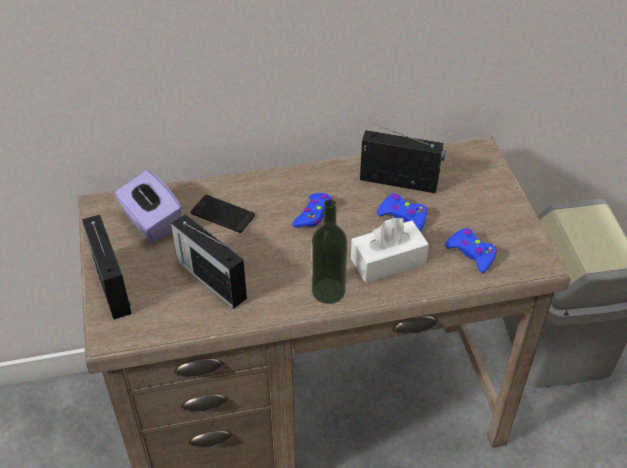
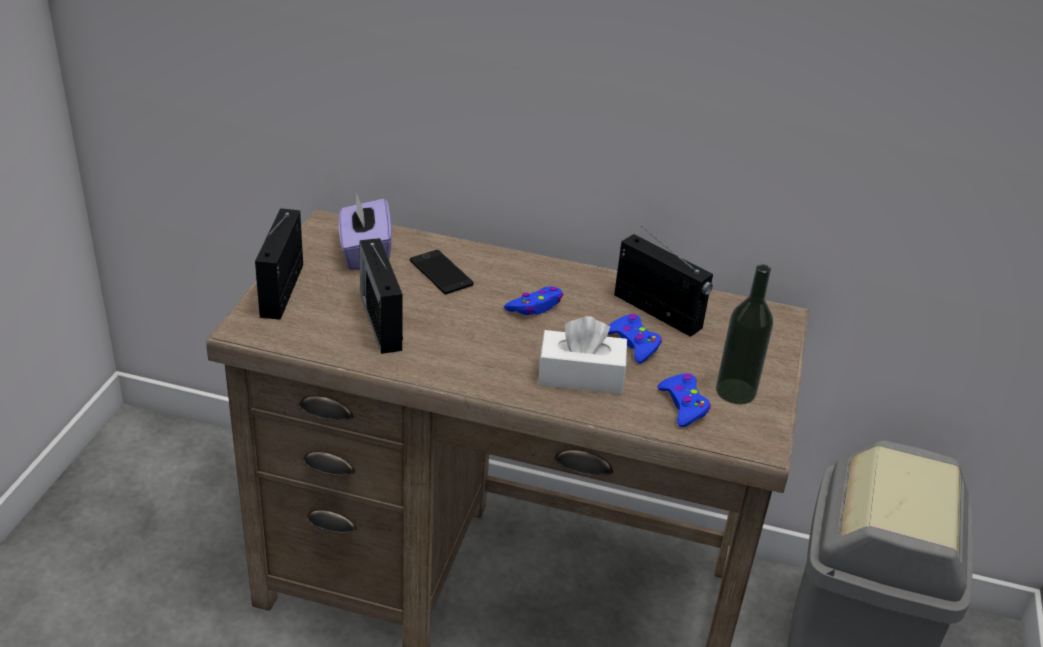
camera: 25 degrees right, 10 degrees down
bottle [312,199,347,304] -> bottle moved to [716,264,773,404]

